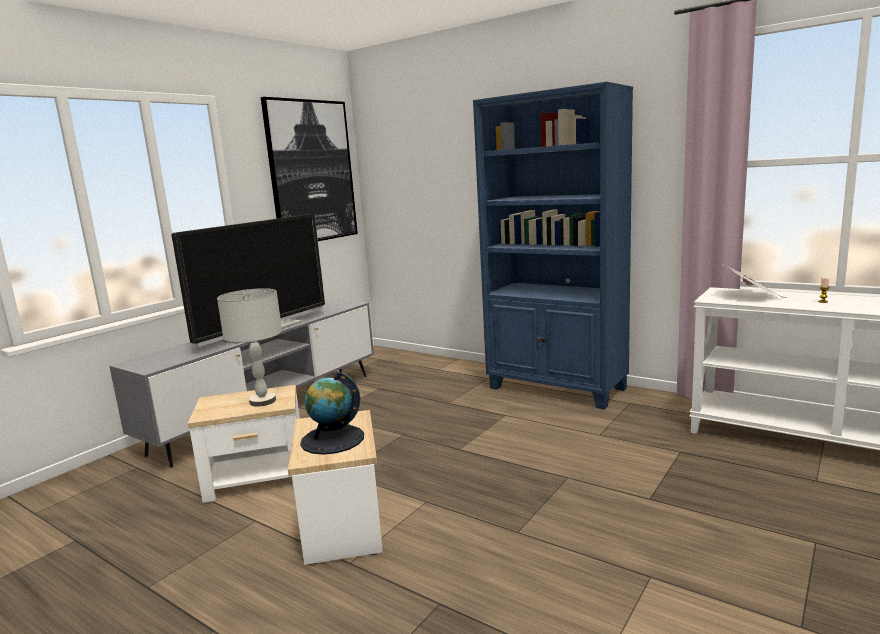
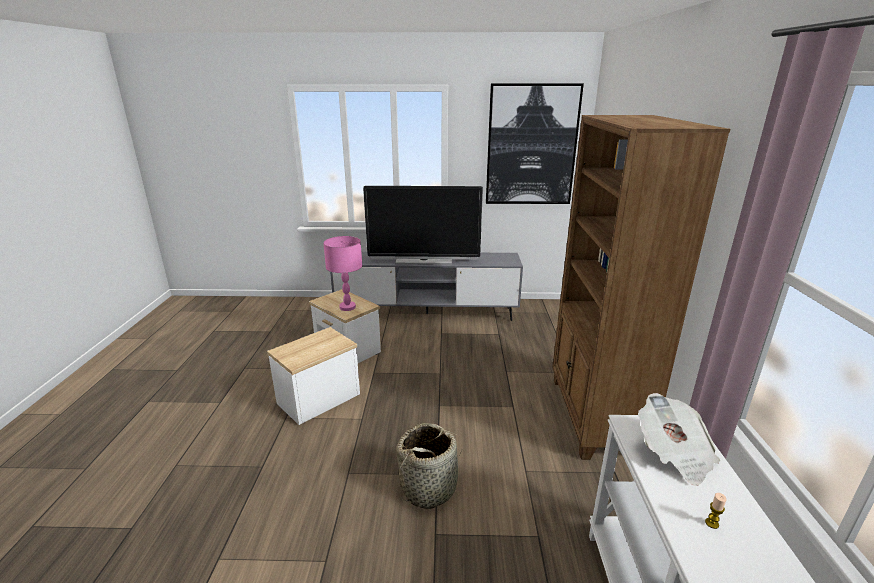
camera: 55 degrees right, 10 degrees up
grey table lamp [217,288,282,407] -> pink table lamp [323,236,362,311]
globe [300,371,364,455] -> none
blue bookcase [473,82,633,410] -> brown bookcase [552,115,730,460]
none -> basket [396,423,462,509]

